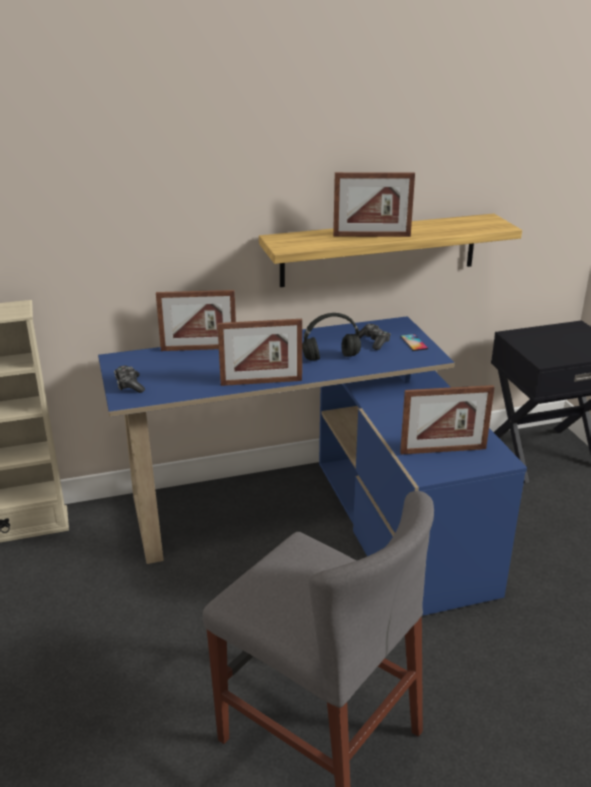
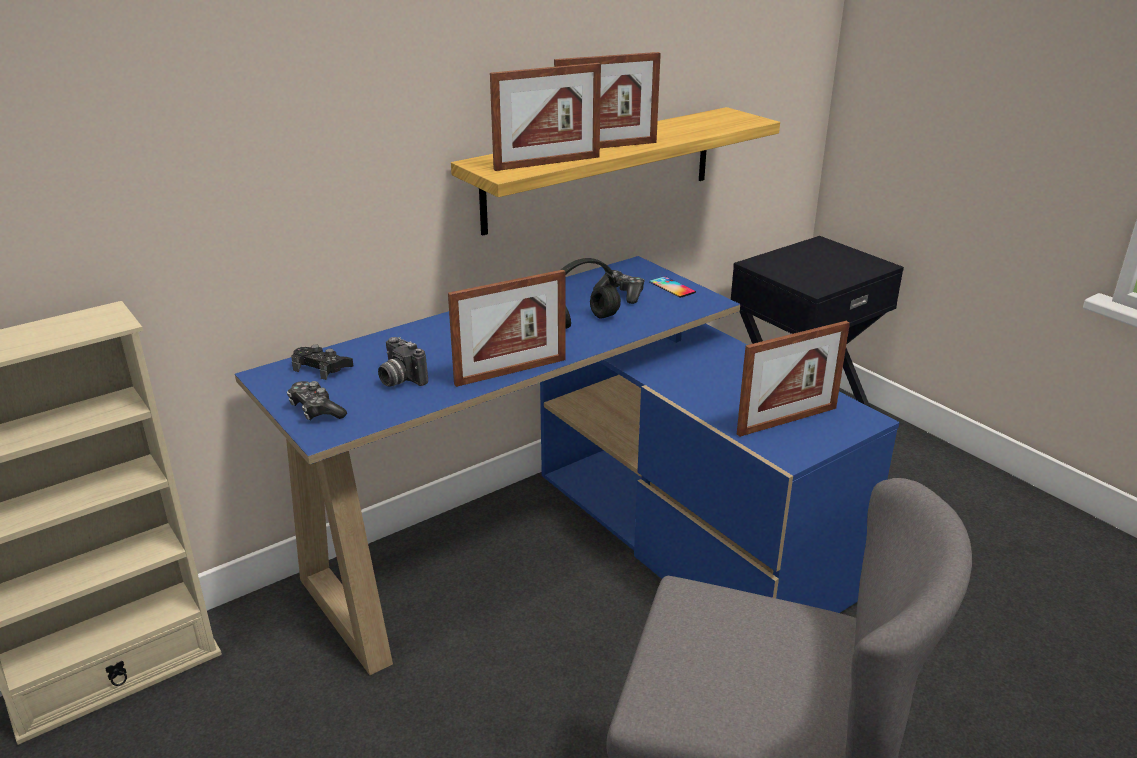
camera: 20 degrees left, 0 degrees up
picture frame [156,290,236,351] -> picture frame moved to [490,63,601,171]
none -> black game controller [291,344,353,380]
none -> camera [378,337,428,387]

